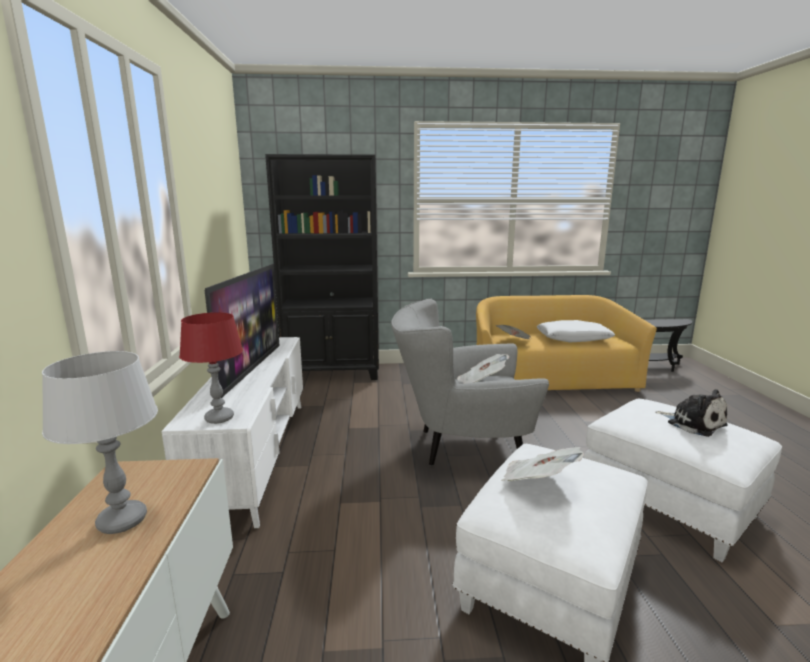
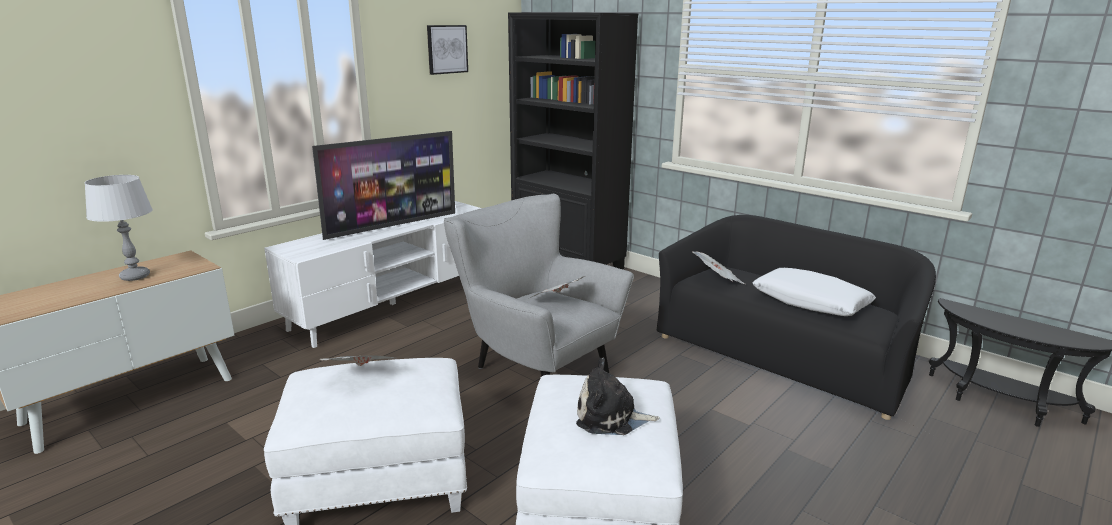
camera: 45 degrees right, 5 degrees up
red table lamp [179,312,243,424] -> none
yellow sofa [476,295,657,392] -> black sofa [657,215,936,420]
plush toy [655,389,728,437] -> plush toy turned 90 degrees clockwise [576,358,660,435]
none -> picture [427,25,468,75]

